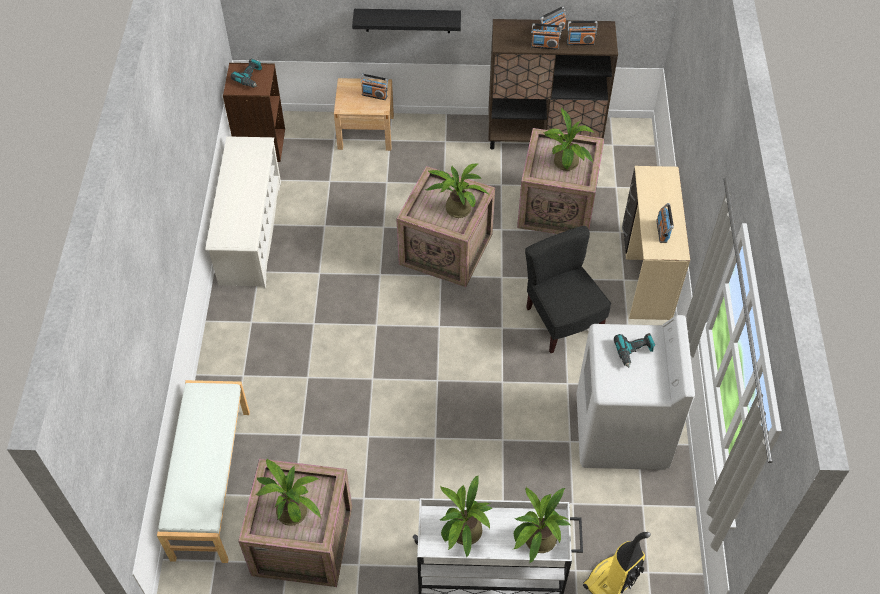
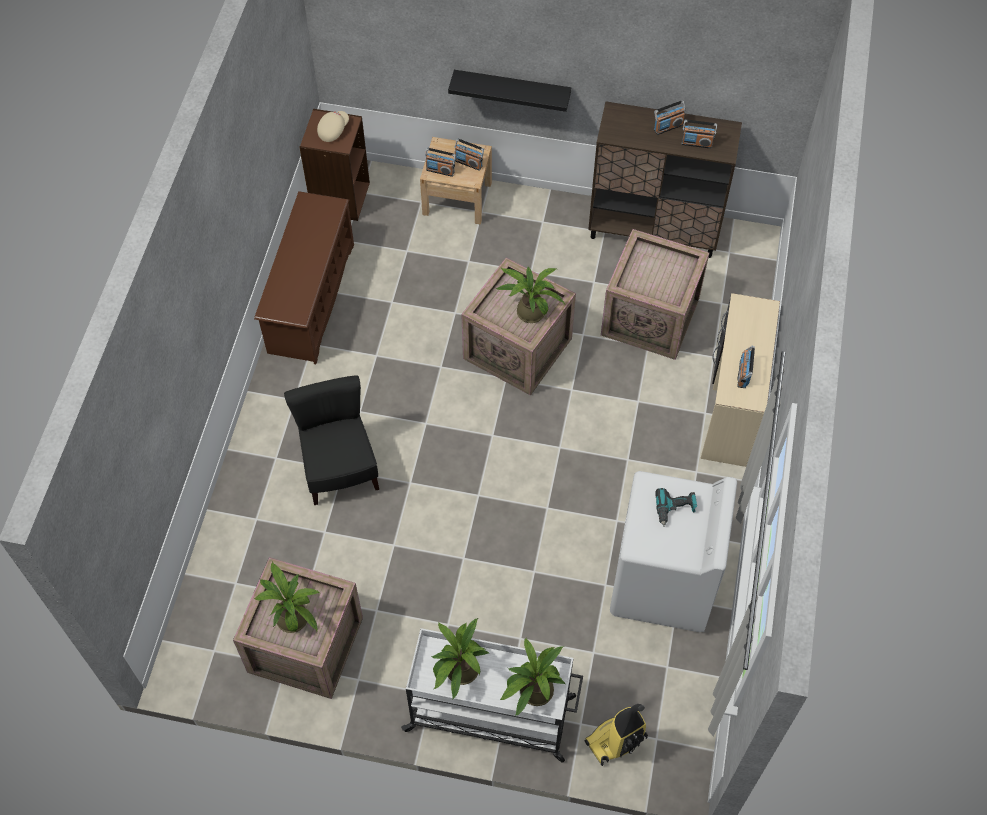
camera: 10 degrees right, 5 degrees up
white bench [157,380,250,563] -> none
white shoe rack [205,136,281,289] -> brown shoe rack [254,191,354,364]
power drill [231,59,262,88] -> beige cap [317,111,349,142]
black chair [525,226,611,353] -> black chair moved to [284,375,379,505]
radio [531,23,562,50] -> radio moved to [425,148,456,177]
potted plant [544,108,594,171] -> none

